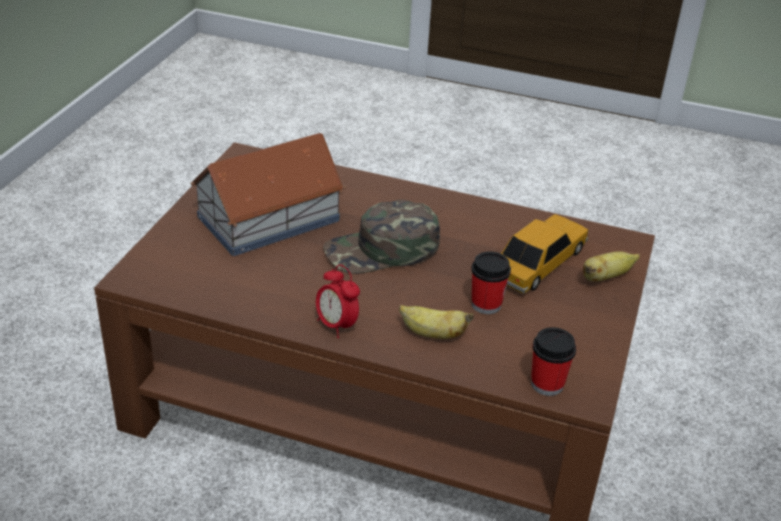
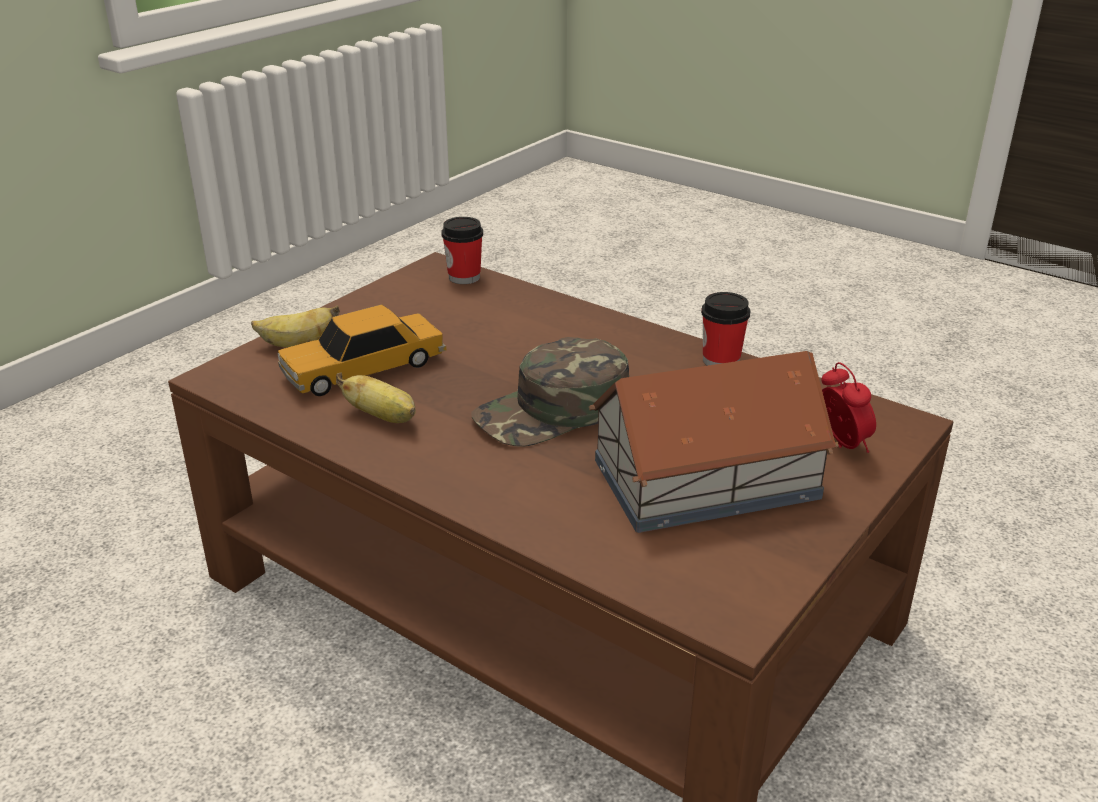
camera: 160 degrees left, 5 degrees down
alarm clock [316,265,360,338] -> alarm clock moved to [821,362,876,453]
green cap [323,199,440,274] -> green cap turned 150 degrees clockwise [472,337,629,447]
banana [399,305,474,339] -> banana moved to [336,372,416,423]
cup [471,251,511,314] -> cup moved to [701,292,750,366]

